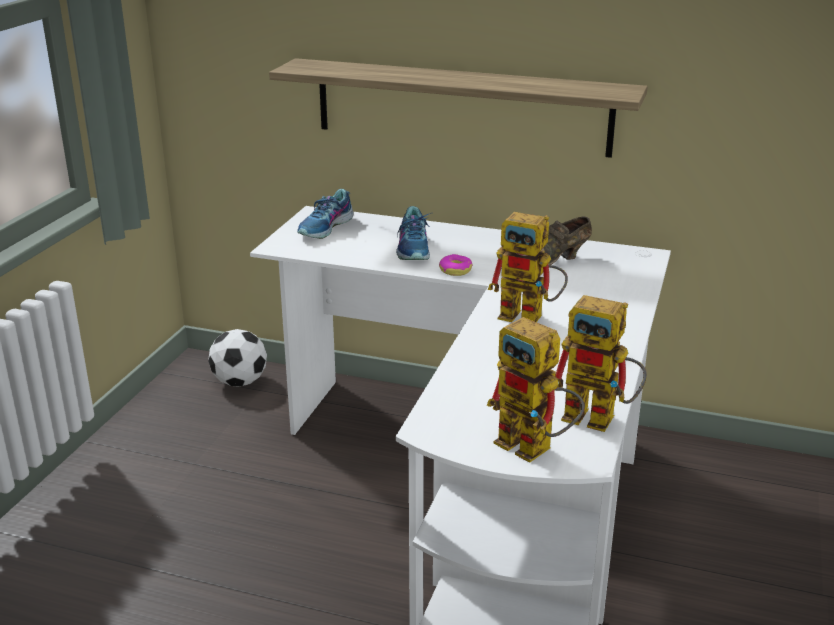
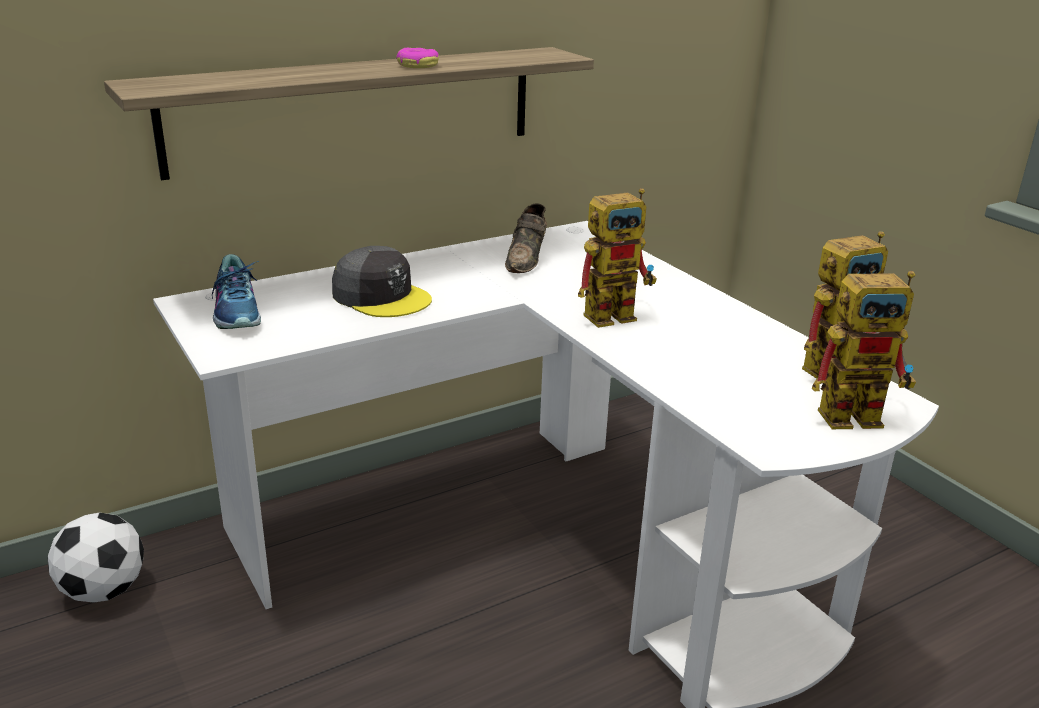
camera: 50 degrees left, 0 degrees up
shoe [396,206,430,260] -> grey cap [332,246,432,317]
donut [439,254,473,276] -> donut moved to [396,48,439,68]

